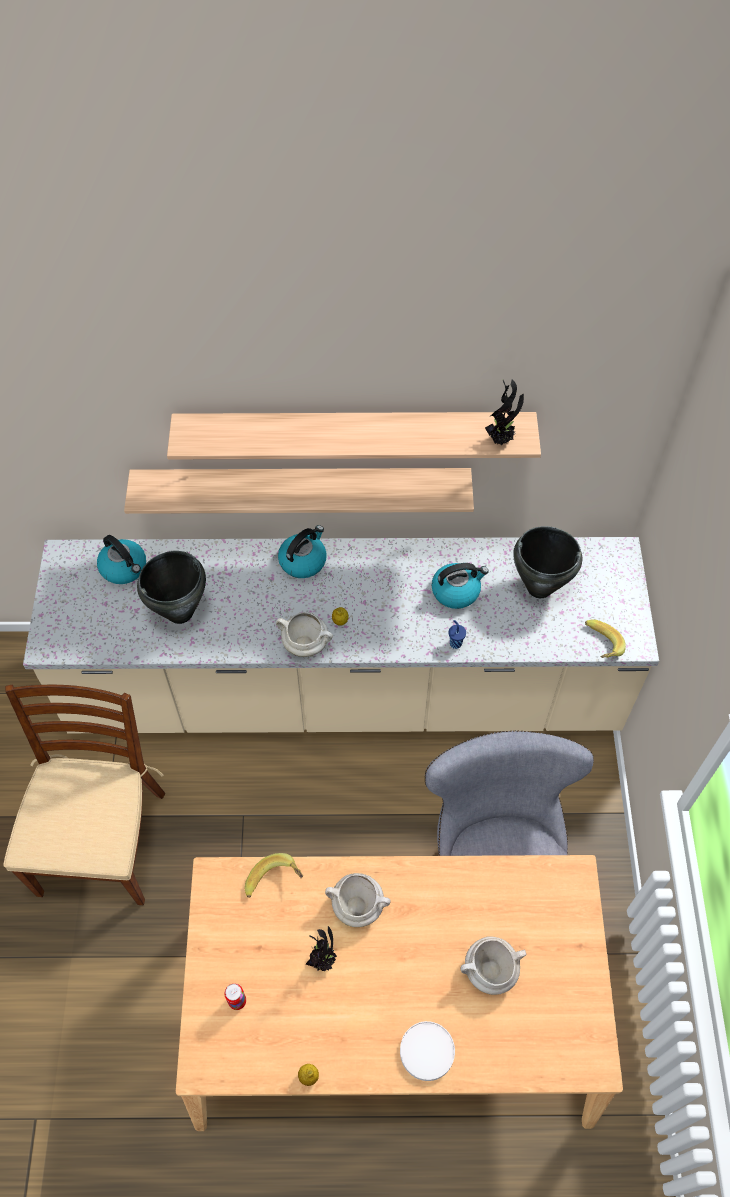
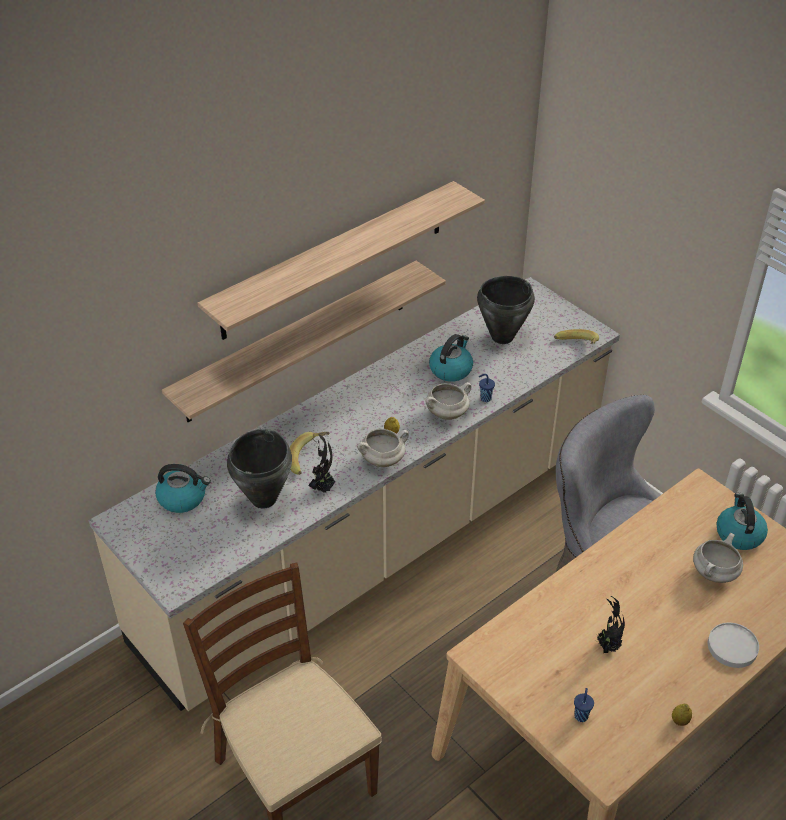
camera: 40 degrees left, 15 degrees down
can [224,983,246,1010] -> blue cup [574,688,594,722]
banana [245,853,303,897] -> banana moved to [290,432,329,475]
kettle [278,525,327,578] -> kettle moved to [716,493,768,550]
white cooking pot [325,873,391,927] -> white cooking pot moved to [425,382,471,420]
potted plant [485,379,524,445] -> potted plant moved to [308,435,335,493]

